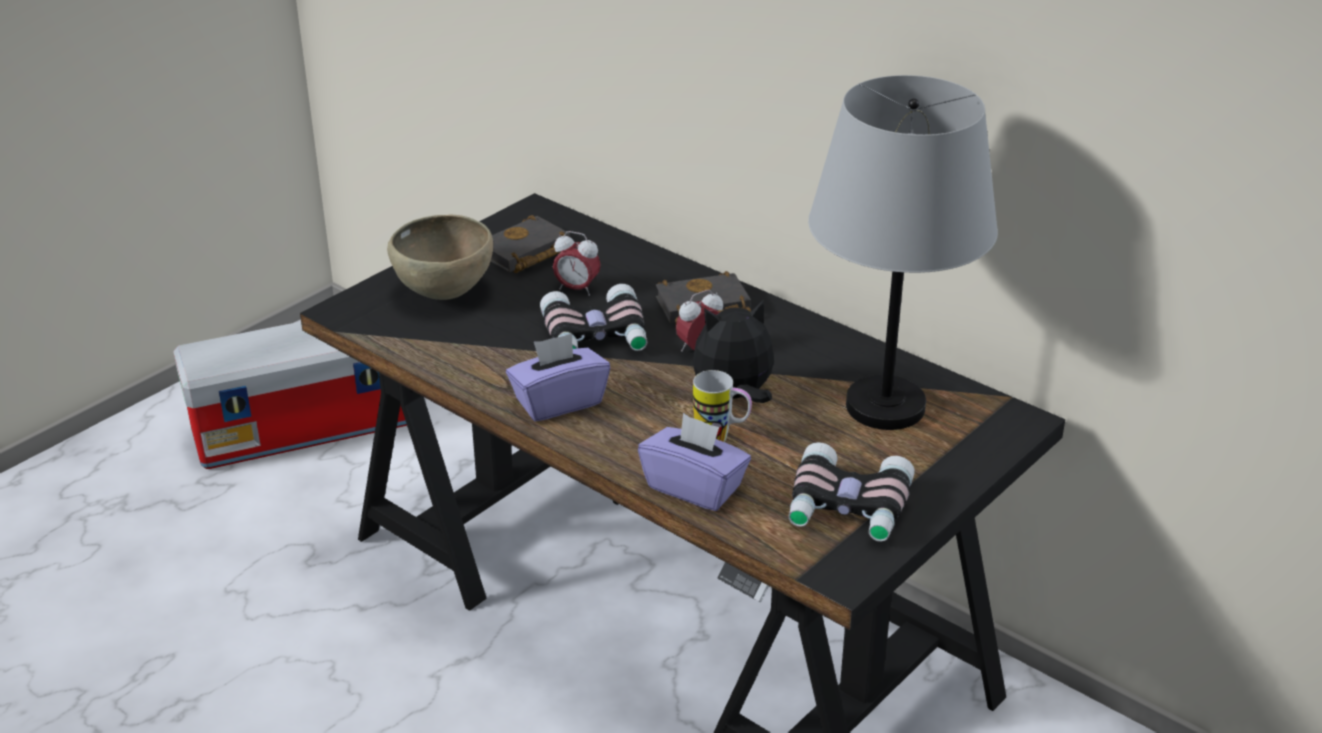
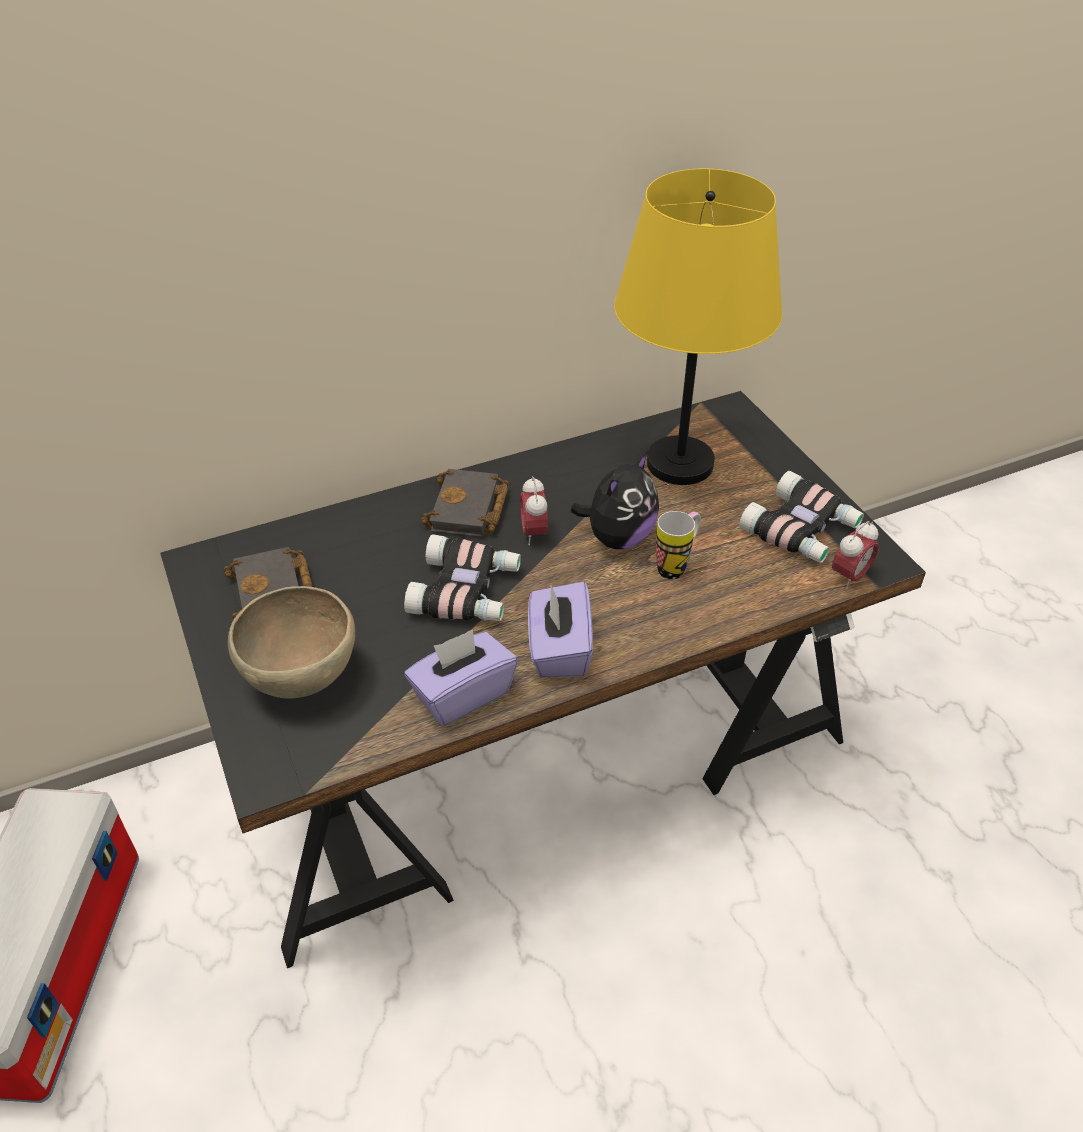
camera: 65 degrees left, 10 degrees up
alarm clock [553,231,601,296] -> alarm clock moved to [832,521,879,589]
purple tissue box [638,413,751,511] -> purple tissue box moved to [404,629,517,726]
plush toy [693,300,774,403] -> plush toy turned 150 degrees counterclockwise [571,452,659,549]
grey table lamp [808,75,998,430] -> yellow table lamp [614,169,782,485]

